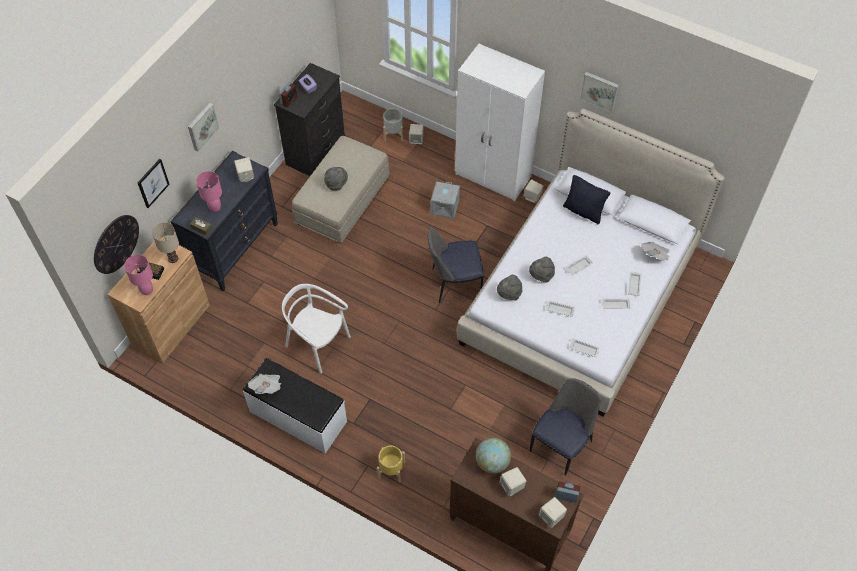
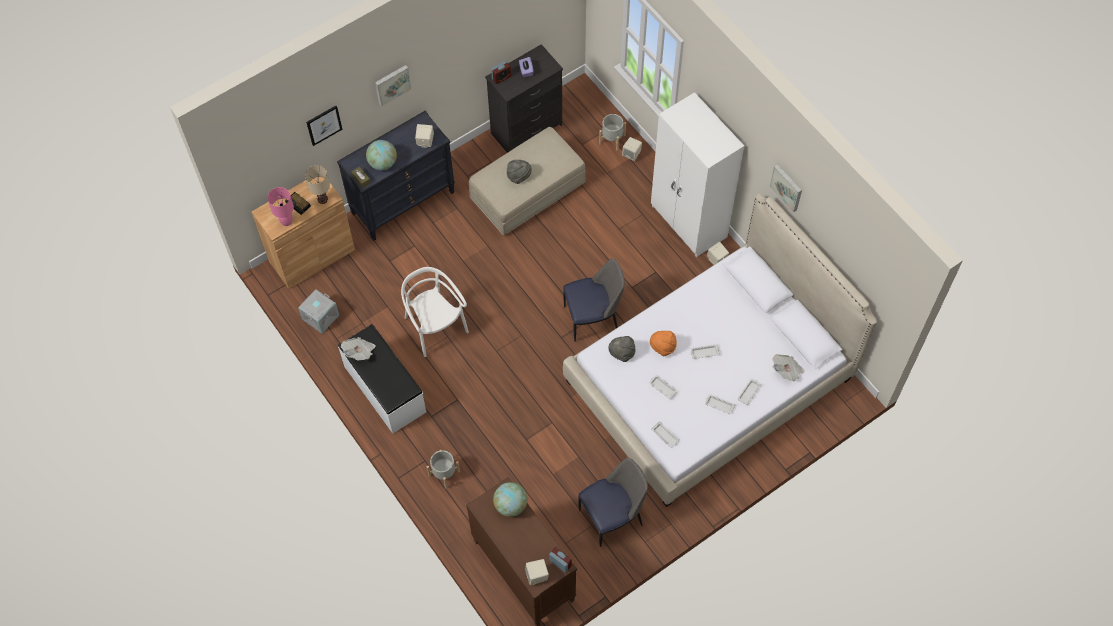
camera: 25 degrees right, 5 degrees up
wall clock [94,215,139,274] -> none
pink table lamp [196,171,222,212] -> globe [366,140,397,170]
yellow planter [377,446,405,483] -> grey planter [427,450,460,489]
chair [428,227,484,303] -> chair turned 150 degrees clockwise [563,258,625,341]
grey storage box [431,181,460,219] -> grey storage box moved to [298,289,339,334]
beige speaker [499,467,526,496] -> none
grey hat [529,257,555,283] -> orange hat [650,331,677,356]
black pillow [563,175,610,224] -> none

